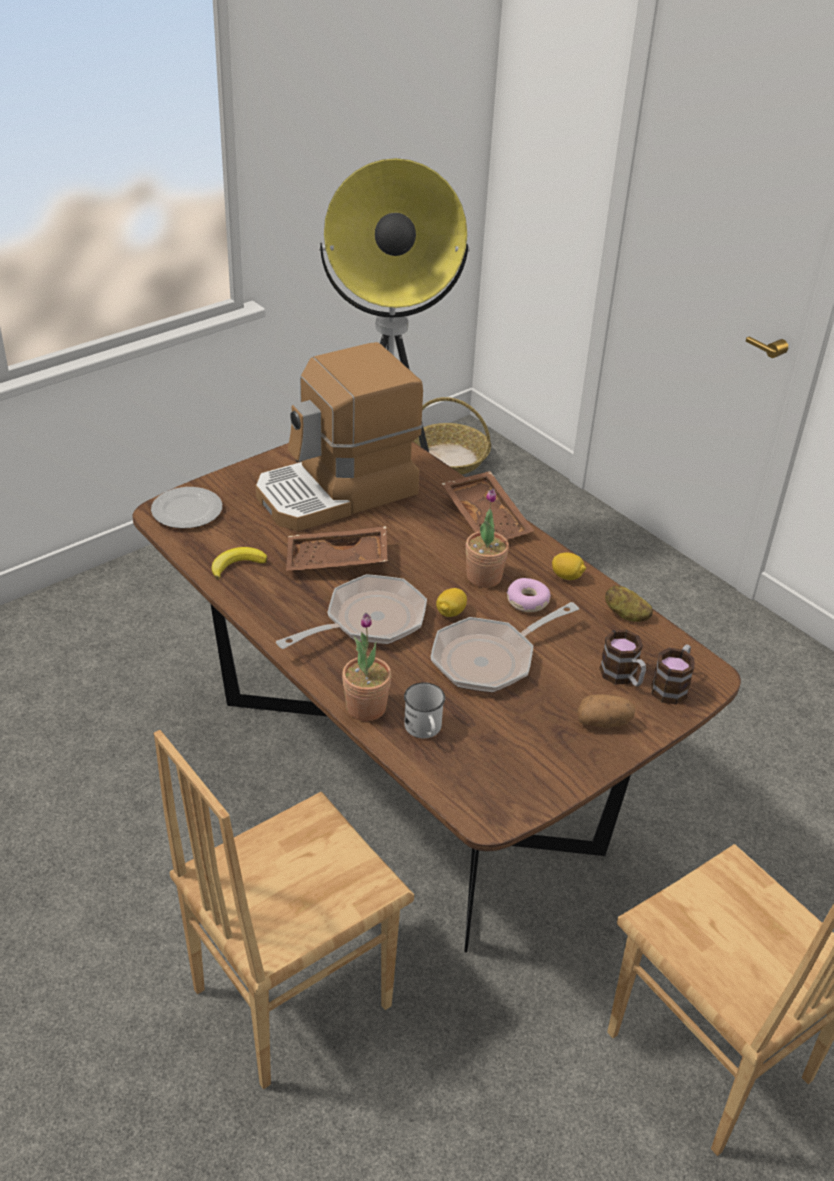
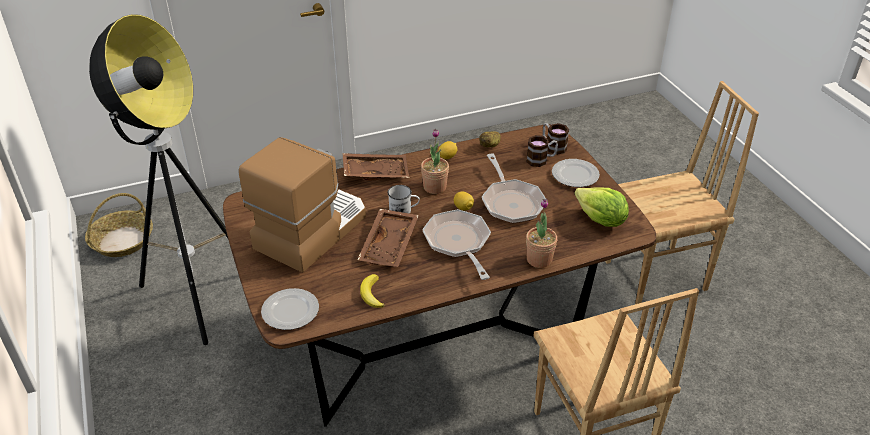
camera: 70 degrees left, 0 degrees up
coffee machine [256,342,423,531] -> coffee machine turned 135 degrees counterclockwise [239,137,366,272]
white mug [404,682,445,738] -> white mug moved to [388,185,420,214]
donut [507,578,551,612] -> none
potato [577,694,635,728] -> plate [552,159,600,187]
none -> lettuce [575,188,629,227]

